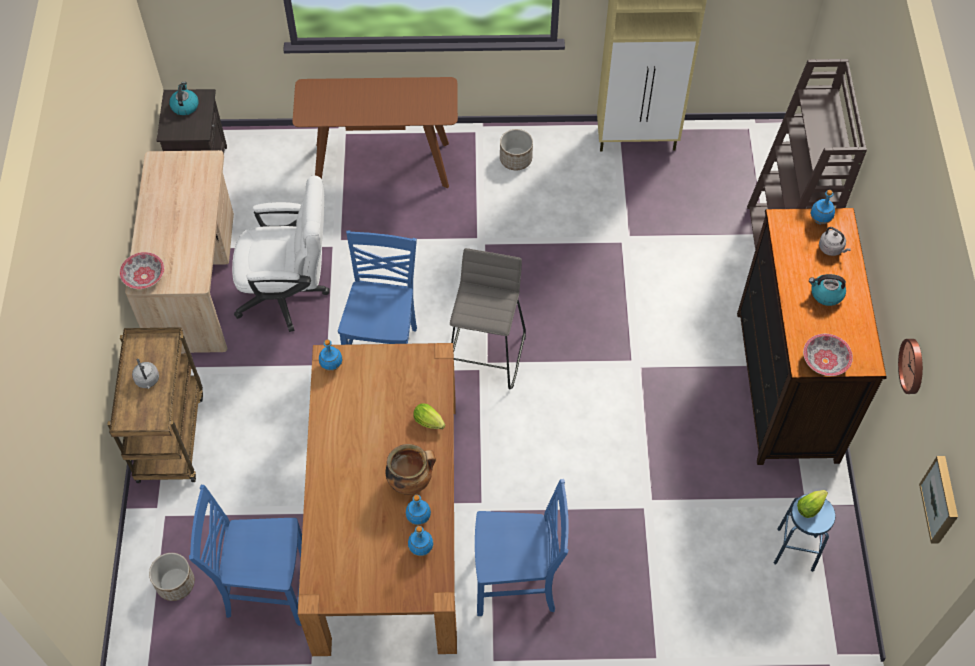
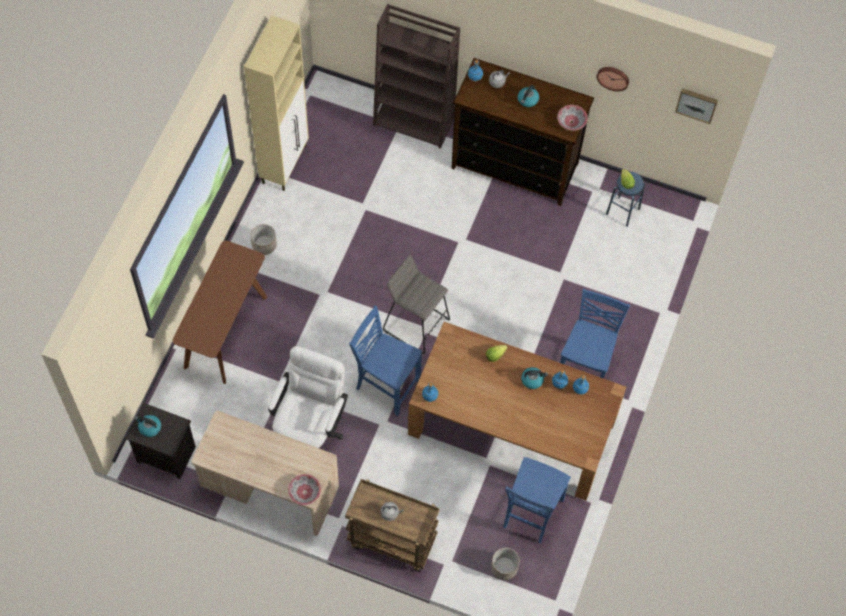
camera: 70 degrees left, 5 degrees up
cooking pot [386,444,436,495] -> kettle [521,367,548,389]

